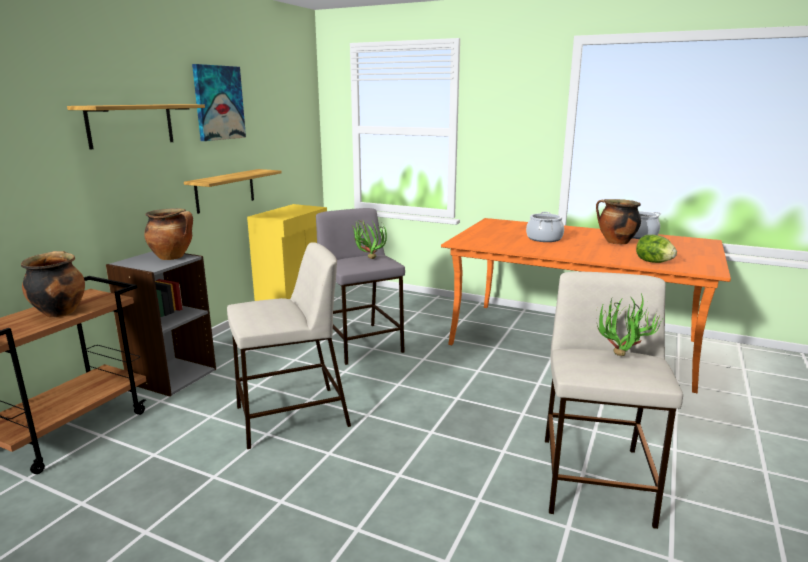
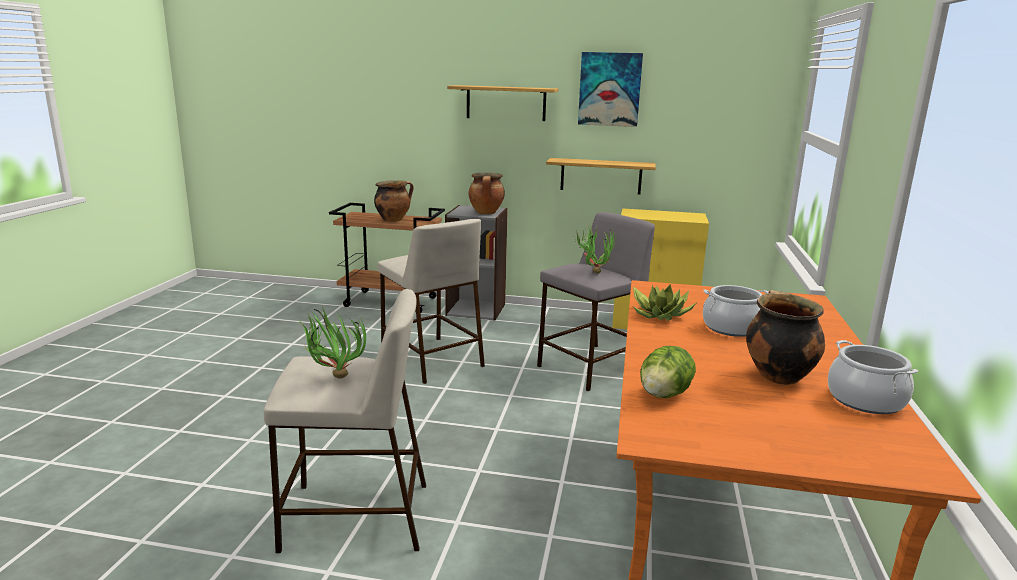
camera: 75 degrees right, 0 degrees up
none -> potted plant [633,284,696,321]

